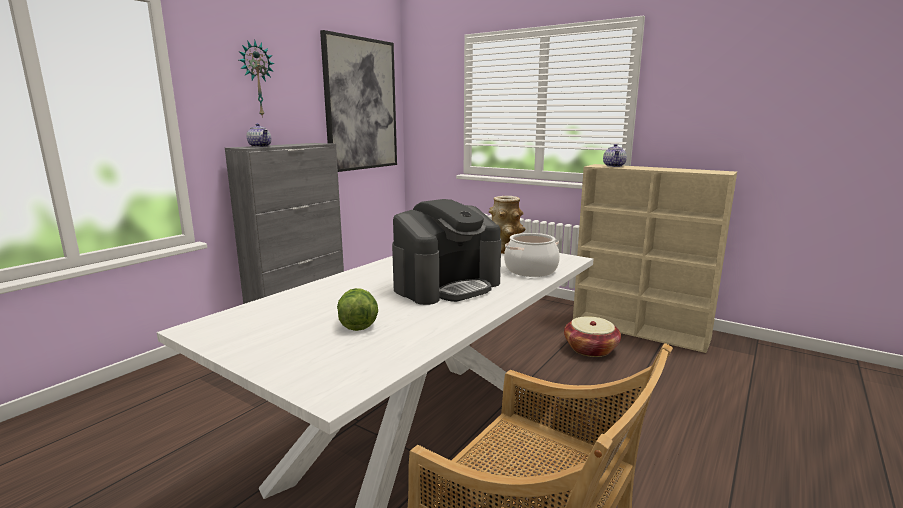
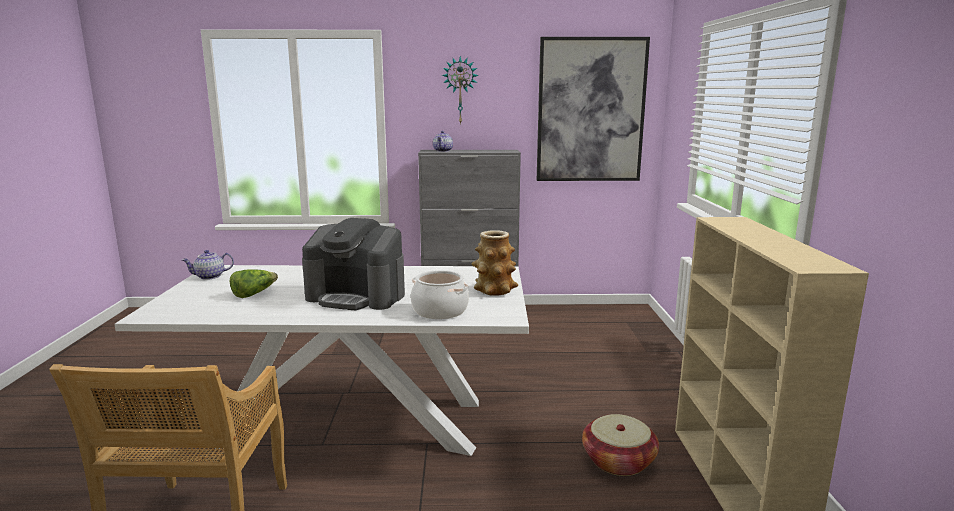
camera: 55 degrees right, 0 degrees up
teapot [603,144,627,167] -> teapot moved to [182,250,234,280]

